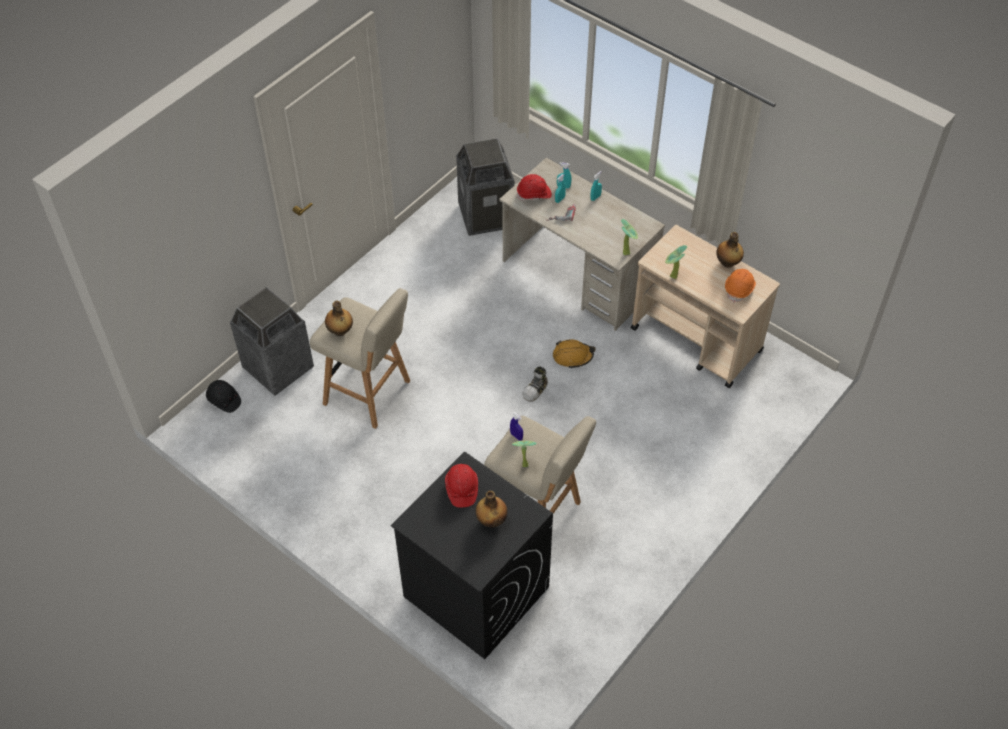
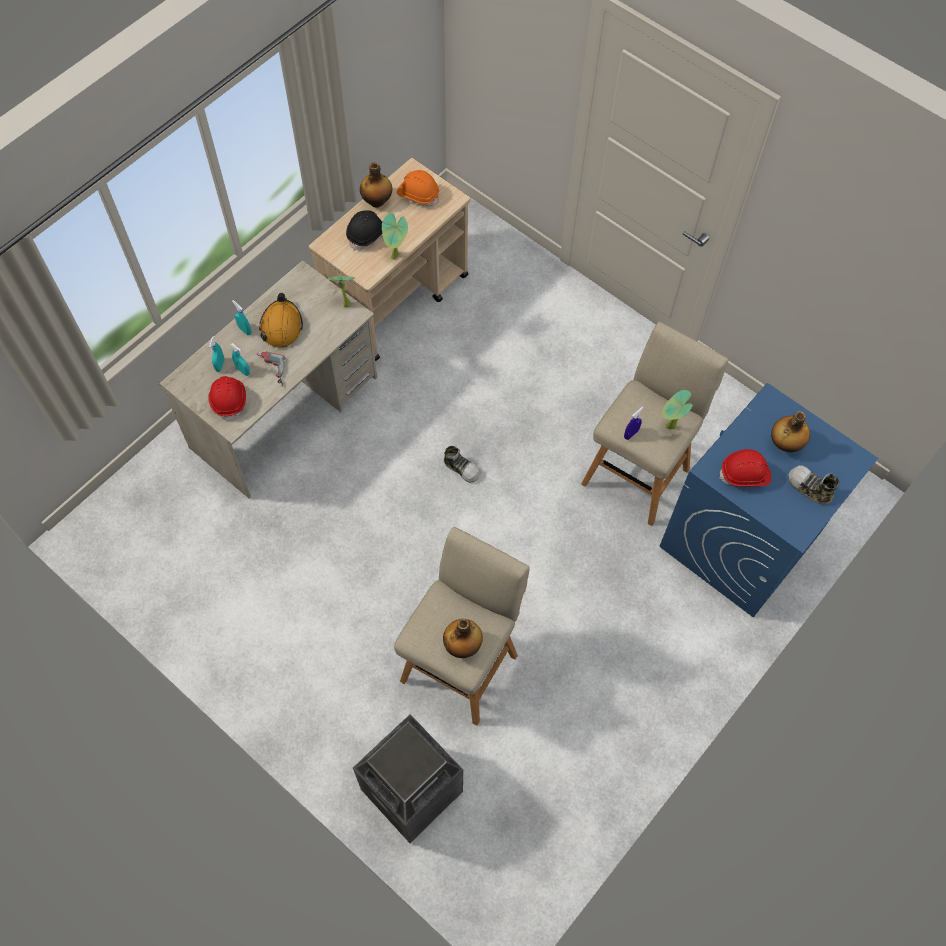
camera: 90 degrees left, 10 degrees up
black hard hat [206,380,241,413] -> black hard hat moved to [346,210,383,251]
black washing machine [391,451,553,659] -> blue washing machine [660,383,878,617]
trash can [456,138,514,236] -> none
orange hard hat [553,339,595,368] -> orange hard hat moved to [259,293,303,348]
none -> shoe [788,465,840,505]

